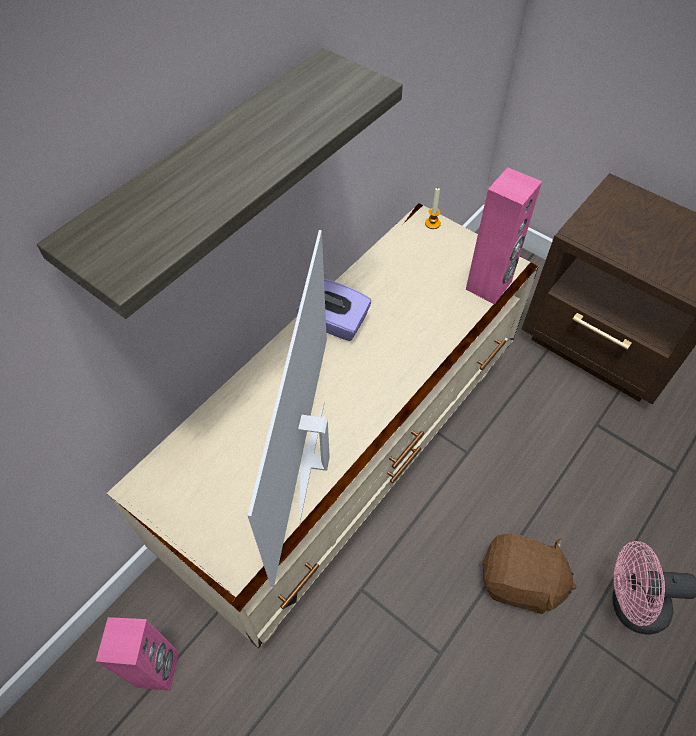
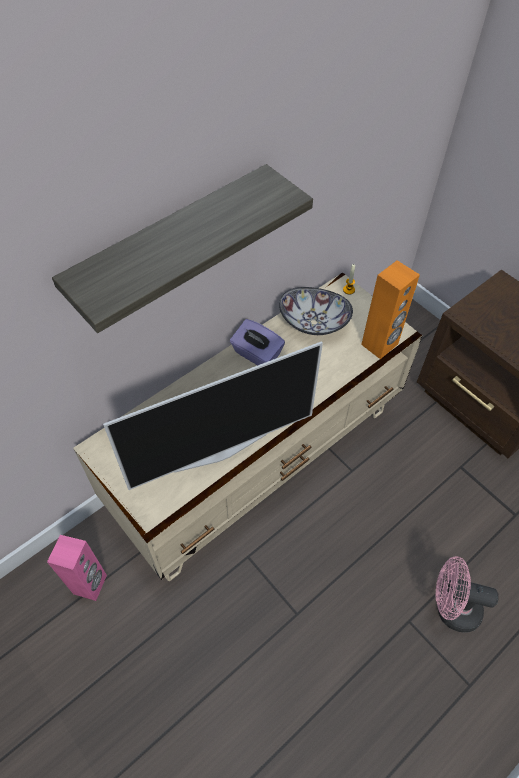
camera: 10 degrees right, 0 degrees up
television [247,230,330,587] -> television turned 135 degrees counterclockwise [103,341,323,490]
pink speaker [466,167,542,304] -> orange speaker [361,260,420,359]
brown plush toy [482,534,577,614] -> none
none -> bowl [279,287,353,335]

